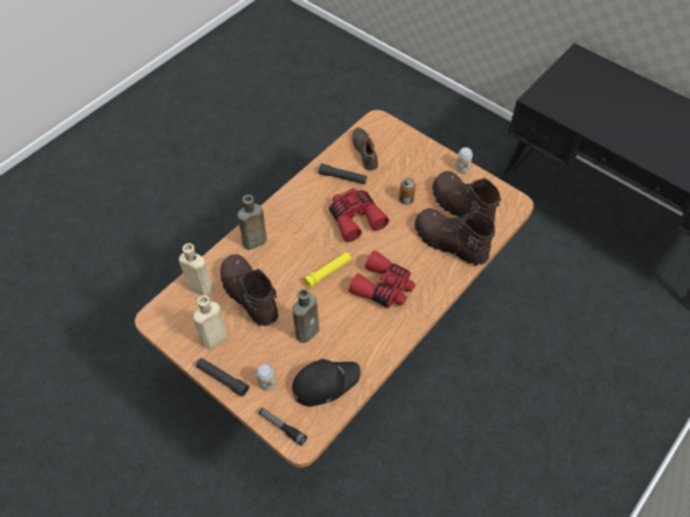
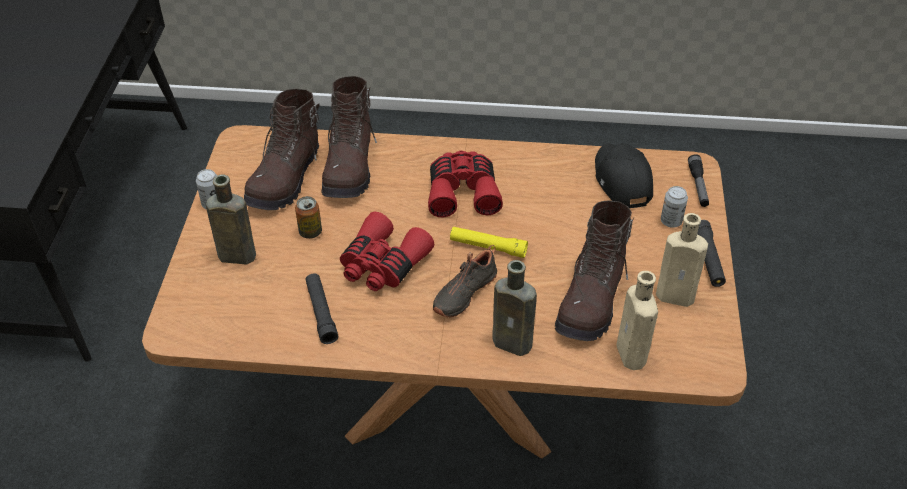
camera: 125 degrees left, 10 degrees down
black cap [292,359,361,407] -> black cap turned 45 degrees clockwise [595,143,653,208]
brown bottle [293,289,319,342] -> brown bottle moved to [206,174,256,264]
black shoe [352,128,378,171] -> black shoe moved to [433,245,497,317]

